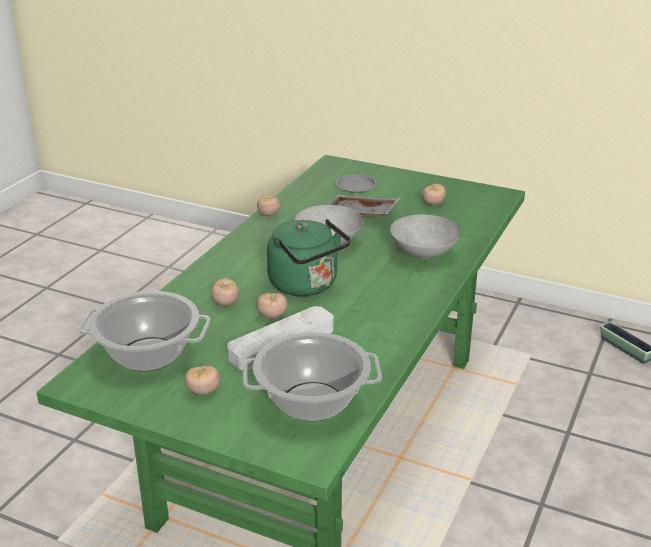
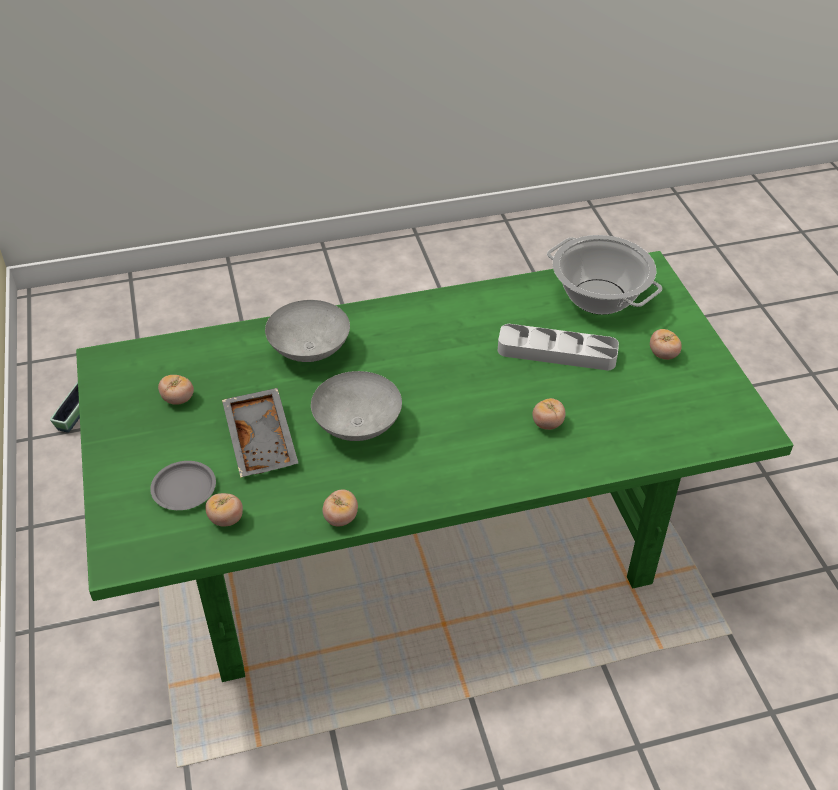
camera: 130 degrees left, 15 degrees up
cooking pot [78,291,211,371] -> none
tomato [257,293,288,318] -> tomato moved to [205,493,243,527]
green kettle [267,219,351,296] -> none

